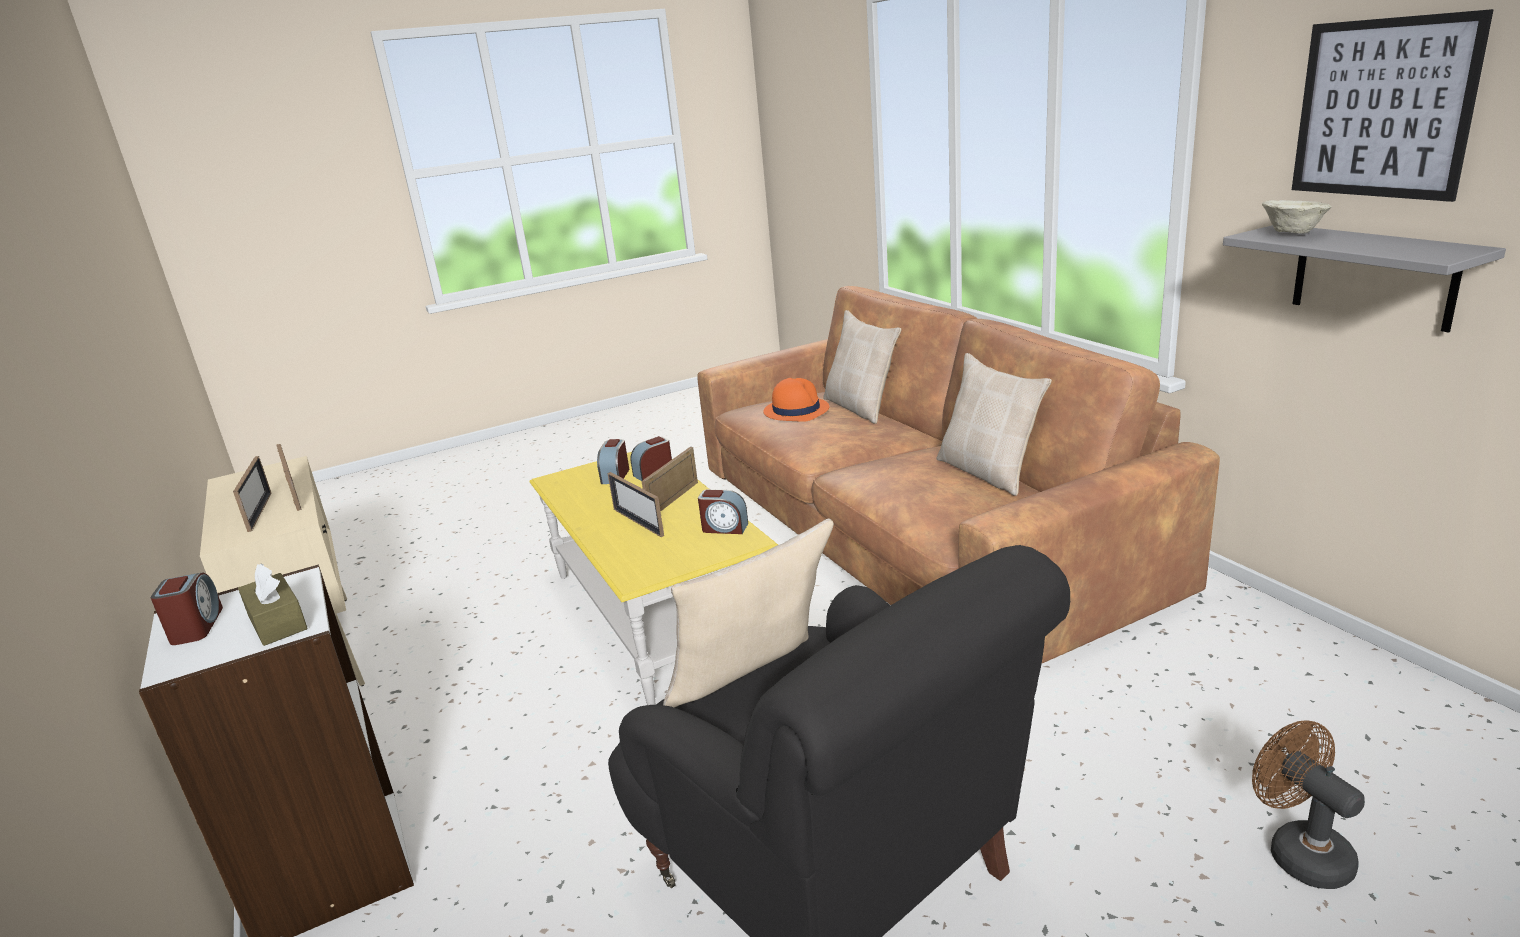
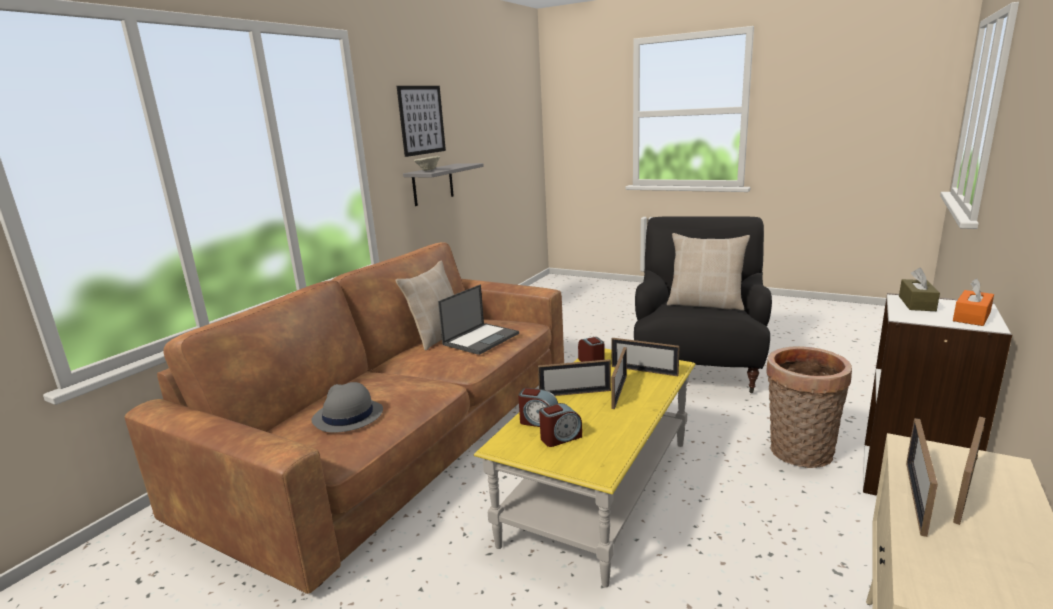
camera: 125 degrees left, 5 degrees down
alarm clock [151,572,223,645] -> orange tissue box [953,278,994,326]
orange hat [763,378,829,422] -> grey hat [311,382,383,432]
beige pillow [823,310,901,424] -> none
brown fan [1252,721,1365,889] -> none
none -> laptop [438,284,519,355]
none -> picture frame [611,338,680,376]
none -> basket [766,346,852,468]

